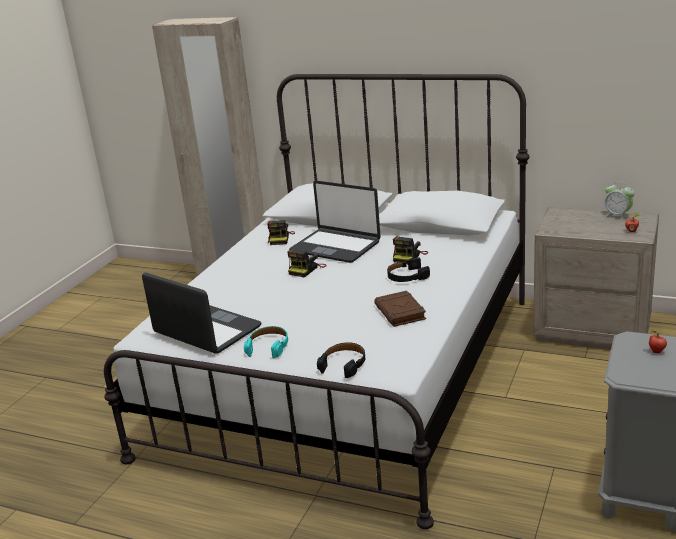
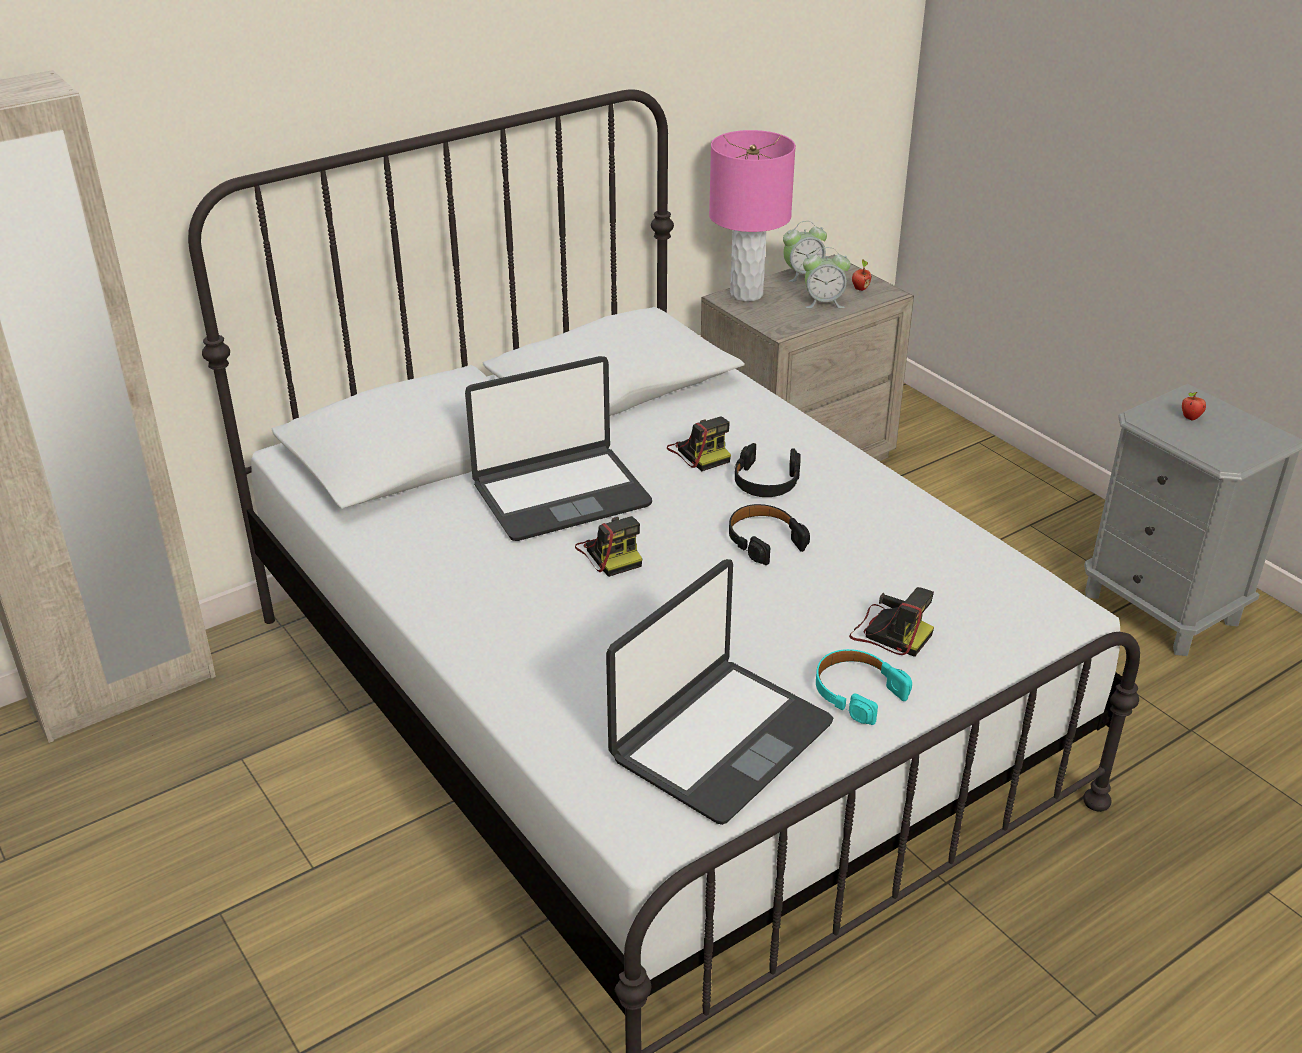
camera: 60 degrees left, 10 degrees up
laptop [142,272,262,354] -> laptop turned 150 degrees clockwise [606,559,833,825]
camera [267,220,295,245] -> camera moved to [849,587,934,657]
black headphones [317,342,365,378] -> black headphones moved to [729,504,810,565]
brown book [374,291,426,327] -> none
none -> pink table lamp [709,130,796,301]
none -> alarm clock [803,247,851,308]

